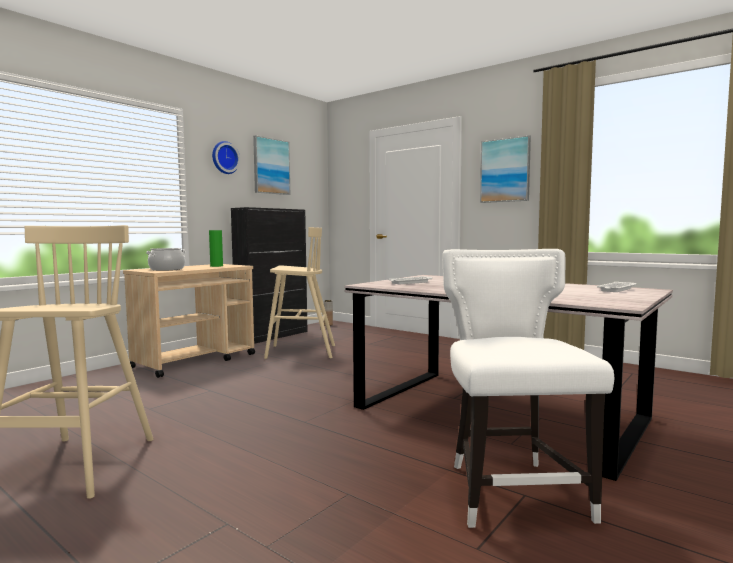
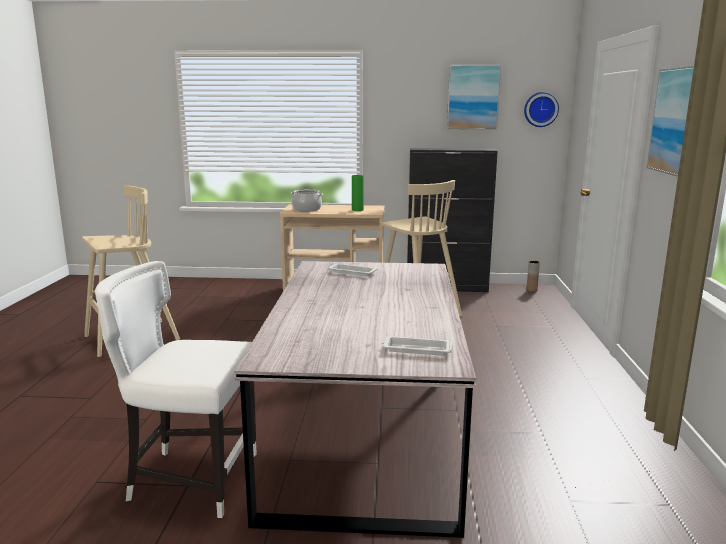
camera: 55 degrees right, 10 degrees up
wall clock [212,141,240,174] -> wall clock moved to [524,92,559,127]
white chair [443,249,614,528] -> white chair turned 135 degrees counterclockwise [95,261,257,518]

